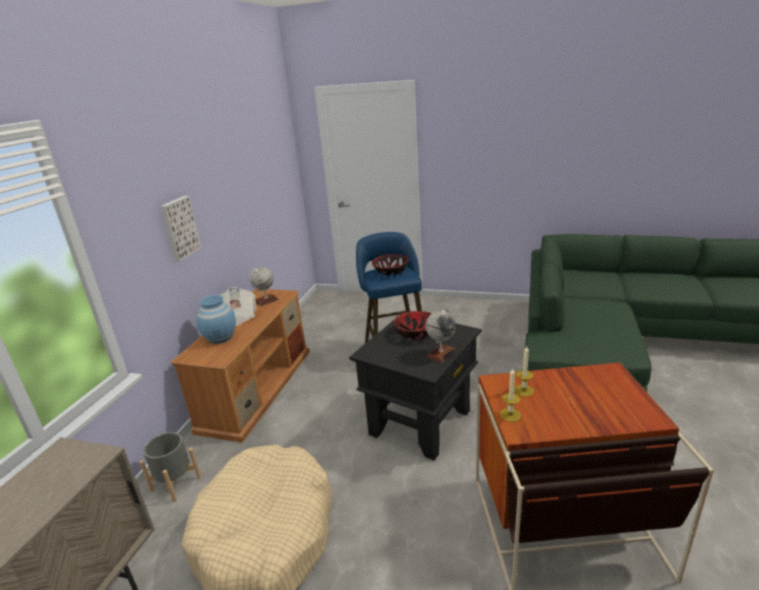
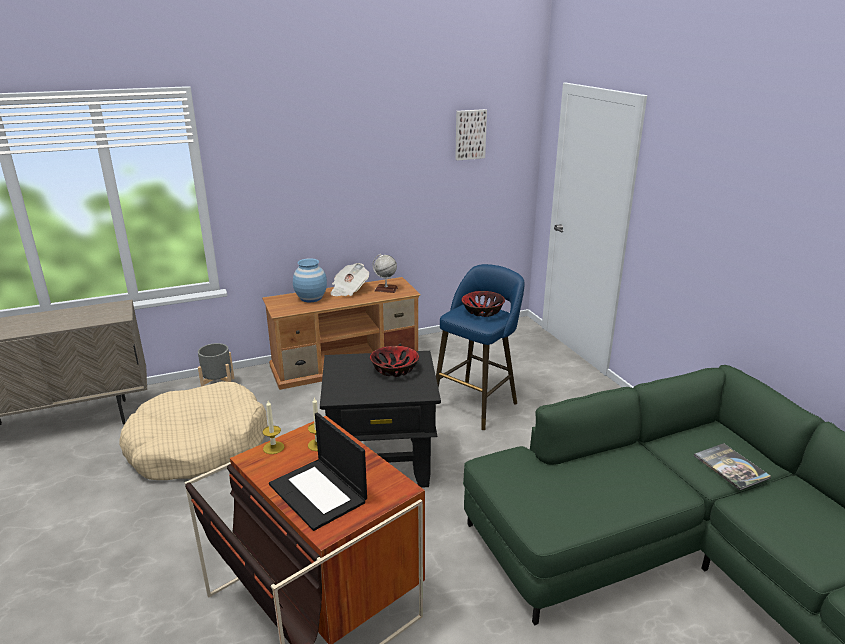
camera: 50 degrees right, 0 degrees up
picture [160,196,201,262] -> picture moved to [455,109,487,161]
globe [426,308,456,363] -> none
none -> laptop [269,412,367,531]
none -> book [694,443,771,490]

